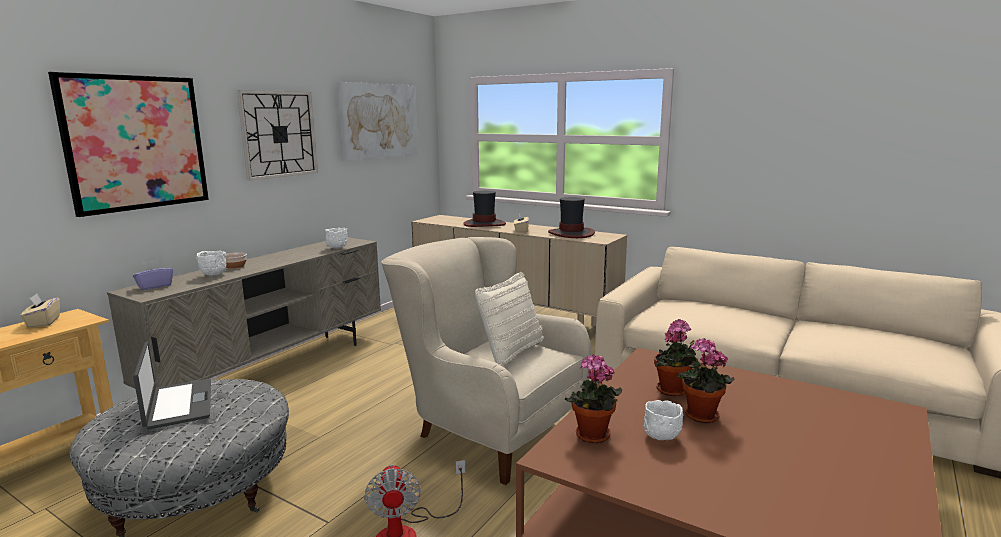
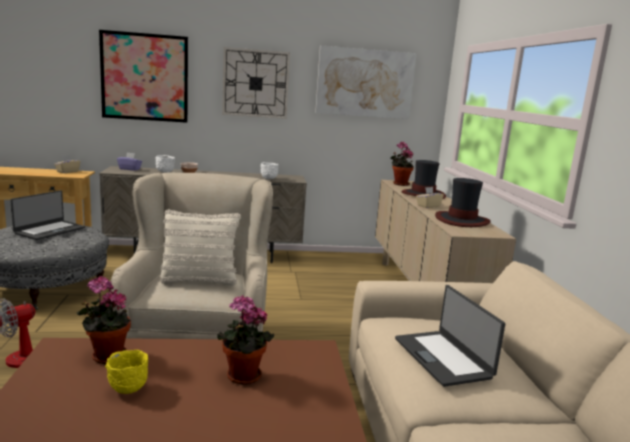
camera: 50 degrees right, 0 degrees up
white bowl [644,400,683,440] -> yellow bowl [105,350,148,394]
potted plant [677,338,735,423] -> potted plant moved to [391,142,414,186]
none -> laptop [395,285,505,387]

